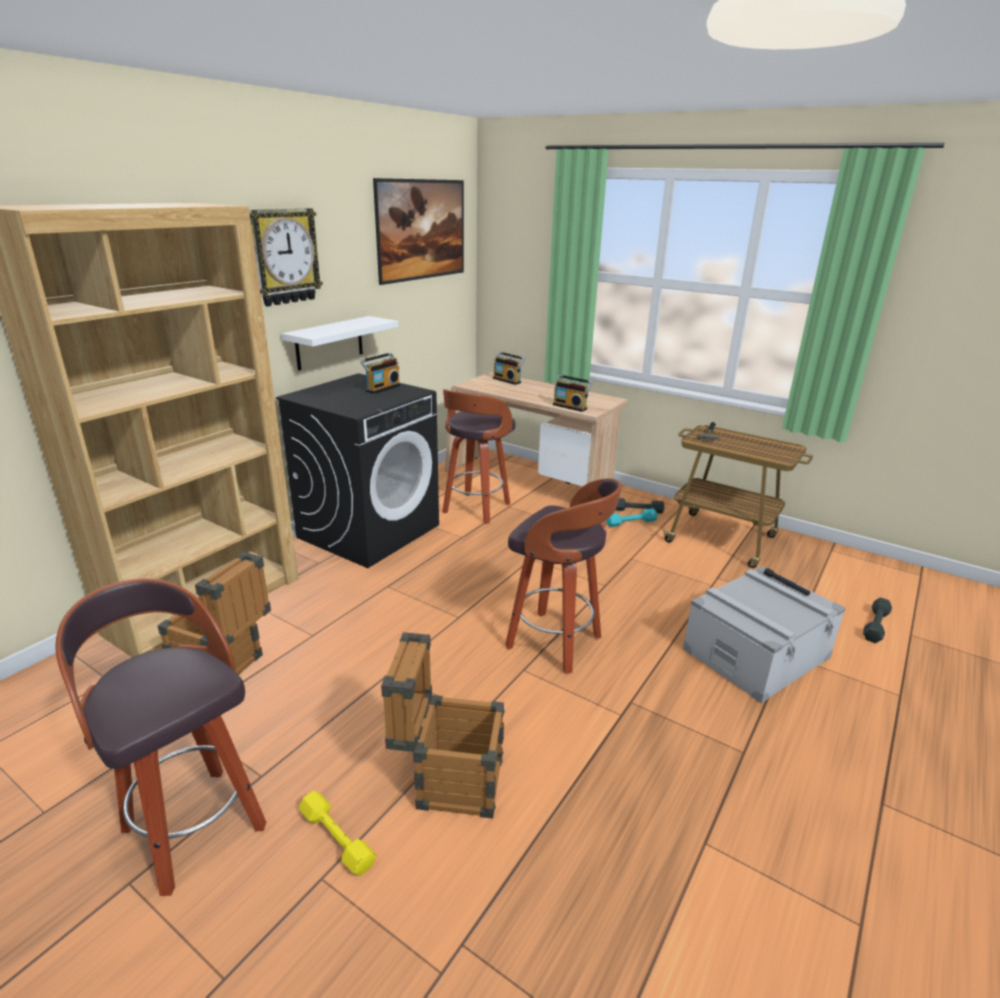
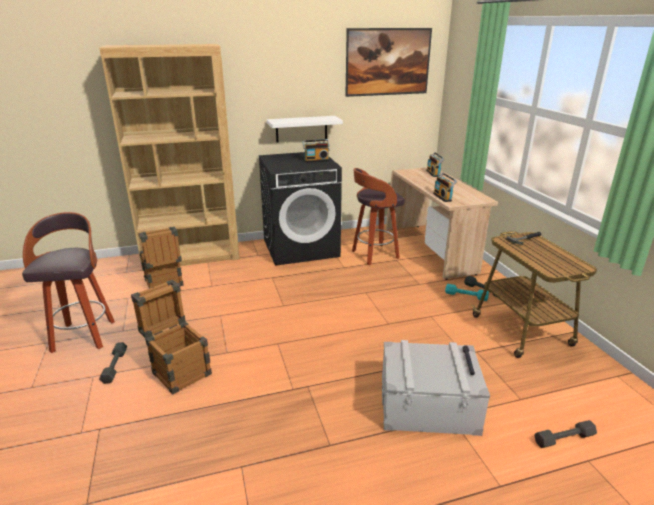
camera: 40 degrees right, 0 degrees up
wall clock [249,208,323,307] -> none
yellow dumbbell [299,791,376,876] -> grey dumbbell [99,342,128,384]
stool [505,478,622,674] -> none

